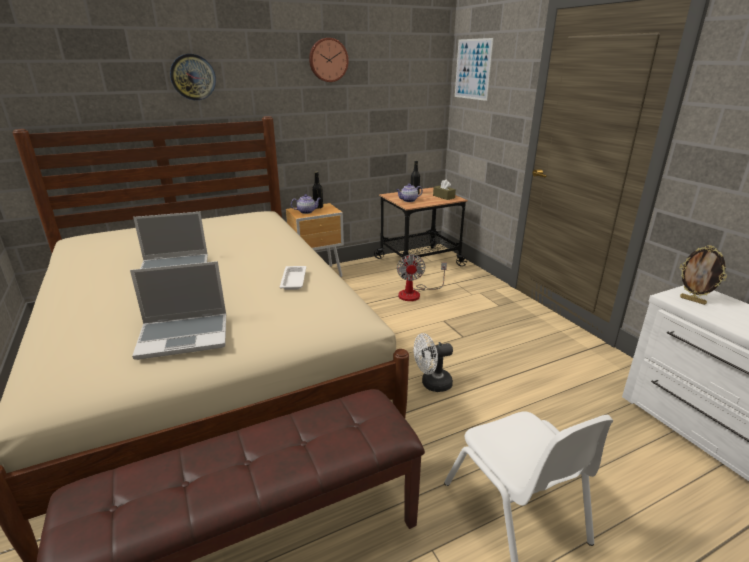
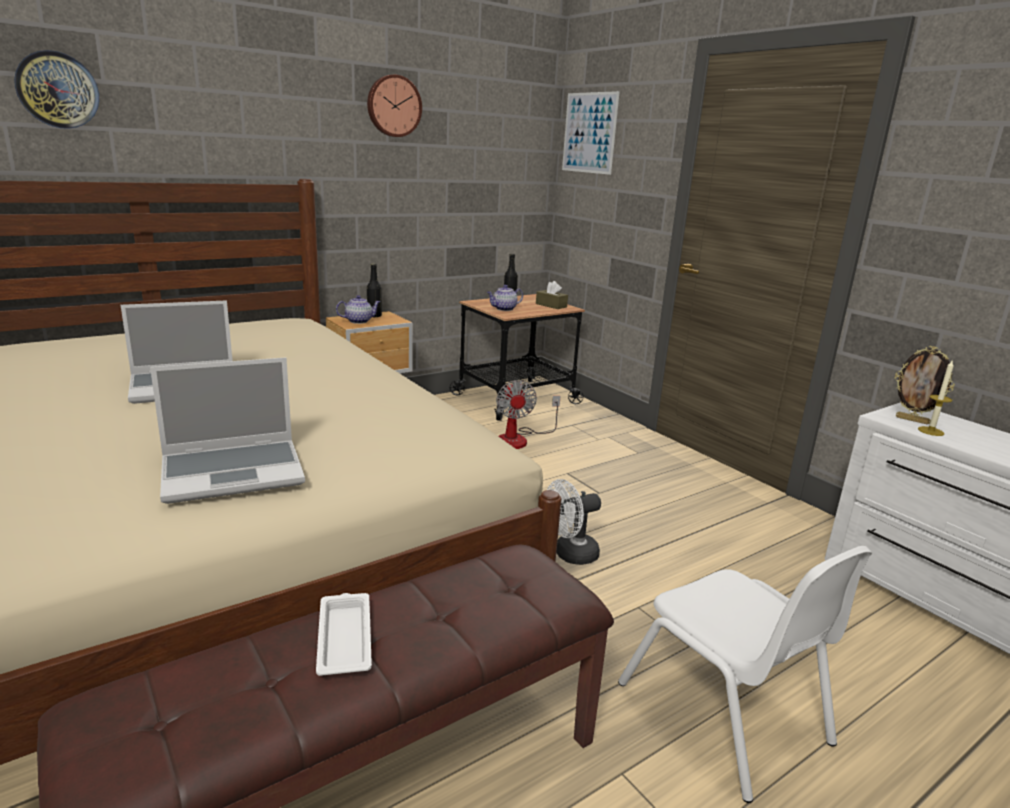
camera: 10 degrees left, 5 degrees down
wall clock [170,54,216,100] -> wall clock moved to [14,50,99,129]
white tray [280,266,306,290] -> white tray moved to [316,593,372,676]
none -> candle [918,359,954,436]

